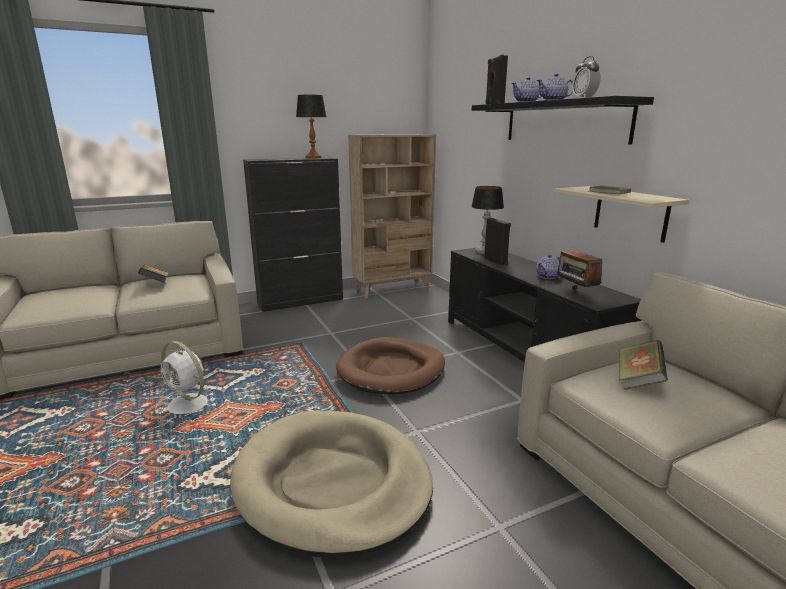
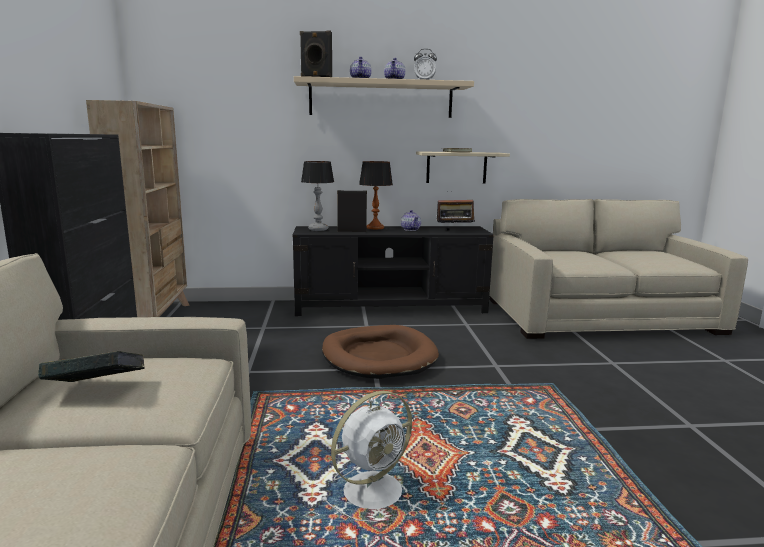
camera: 70 degrees left, 5 degrees down
beige dog bed [230,410,433,558] -> none
table lamp [296,95,327,158] -> table lamp moved to [359,161,393,229]
black shelf [472,96,654,145] -> beige shelf [294,76,474,118]
book [619,340,668,390] -> none

